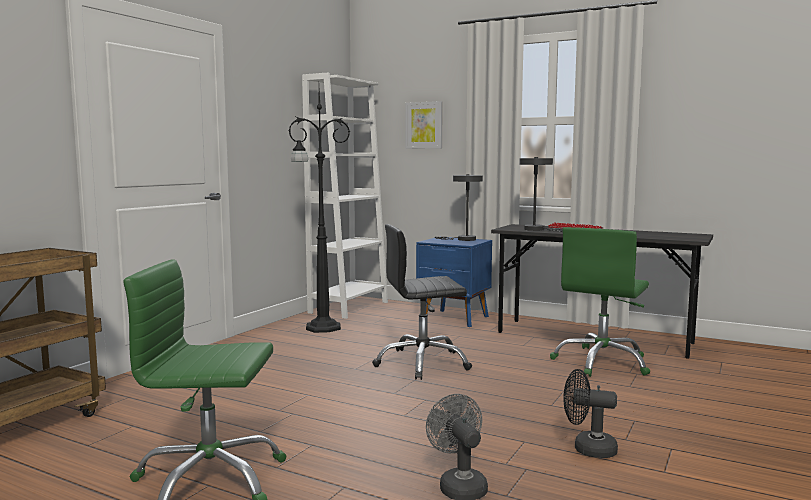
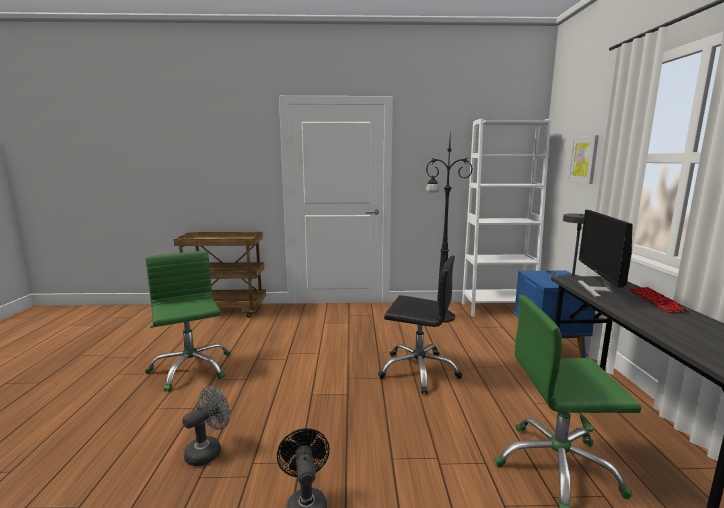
camera: 60 degrees right, 5 degrees up
black office chair [372,224,472,380] -> black office chair turned 150 degrees clockwise [378,256,462,394]
grey table lamp [519,157,563,232] -> monitor [577,210,633,298]

